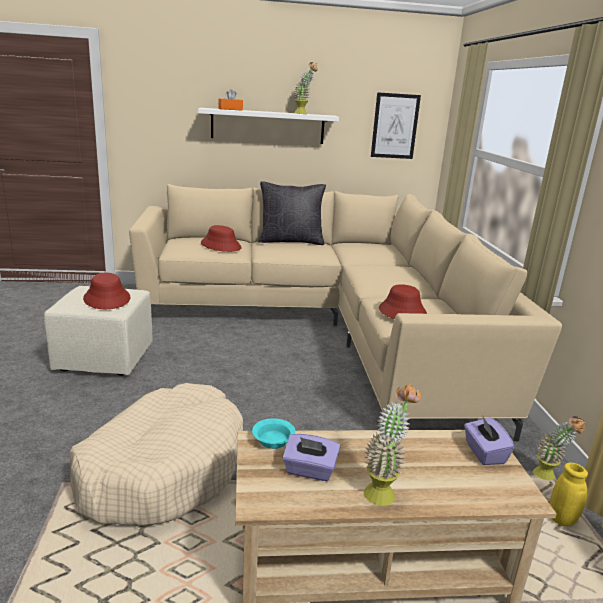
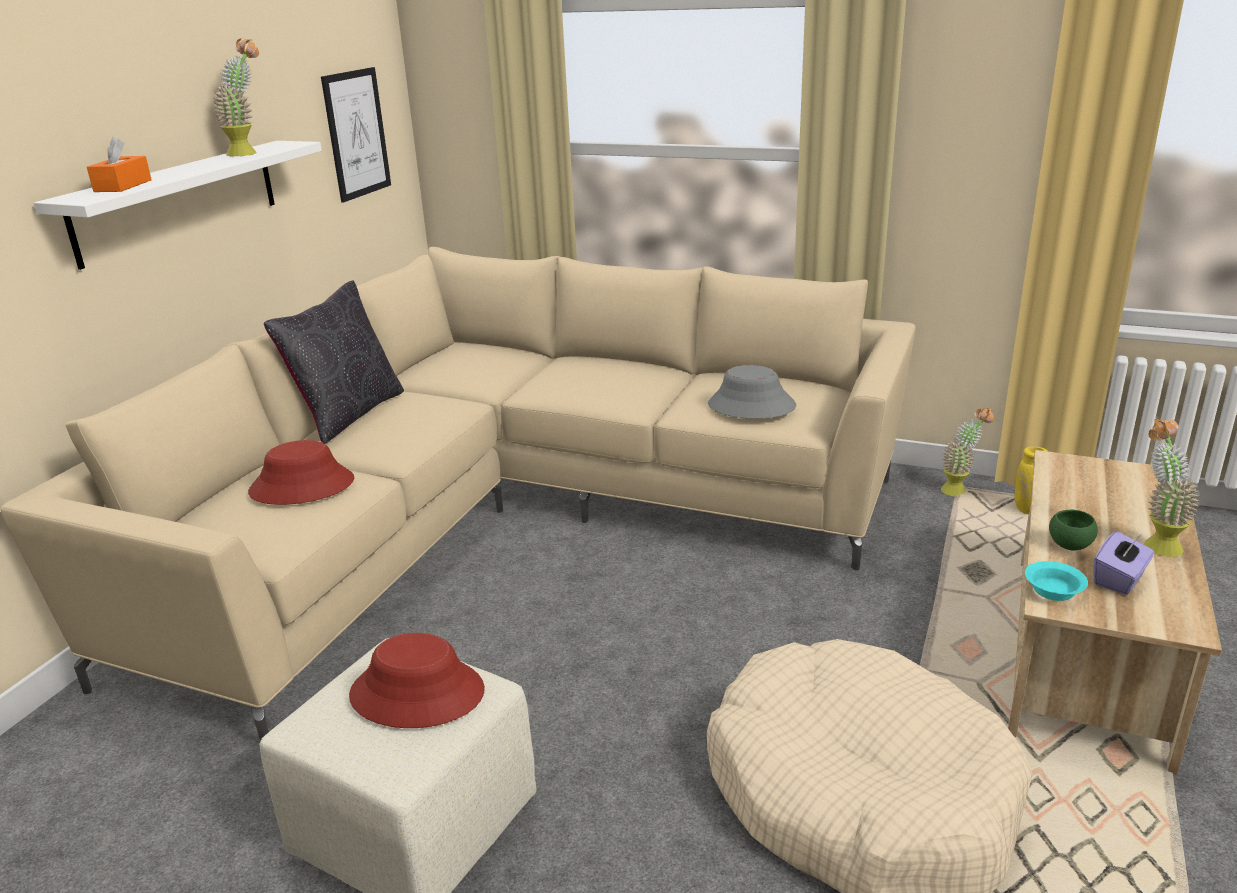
camera: 60 degrees left, 5 degrees up
red hat [379,284,427,319] -> grey hat [708,365,796,419]
purple tissue box [464,415,515,465] -> none
none -> green bowl [1049,510,1098,550]

